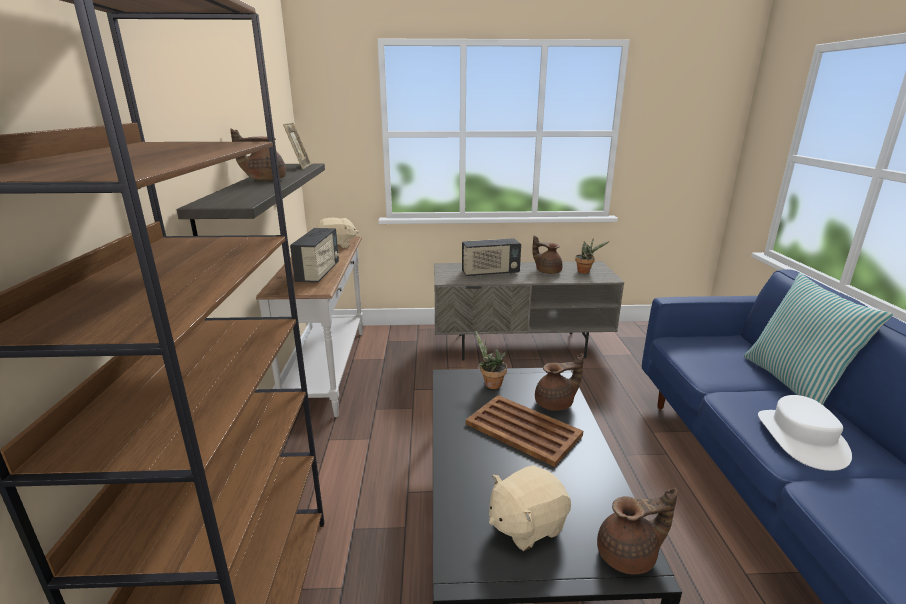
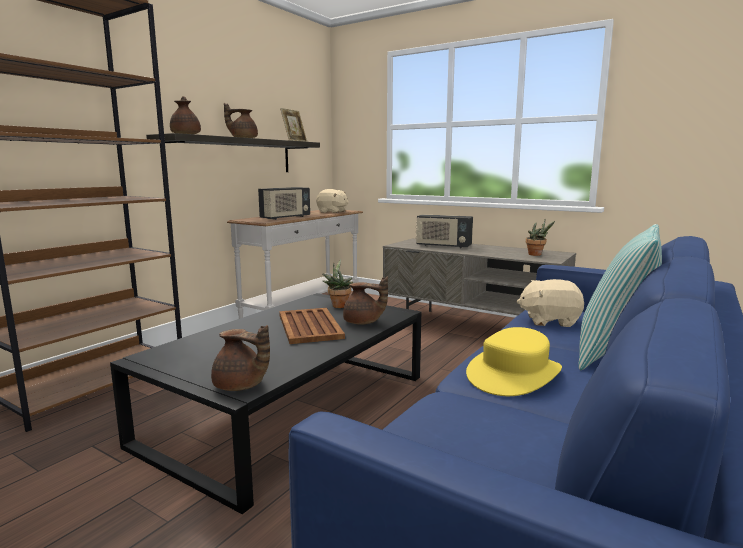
camera: 35 degrees right, 10 degrees down
beige plush toy [489,465,571,551] -> beige plush toy moved to [516,279,584,327]
brown teapot [532,235,563,274] -> brown teapot moved to [170,96,201,134]
white hat [758,395,852,471] -> yellow hat [466,327,562,396]

